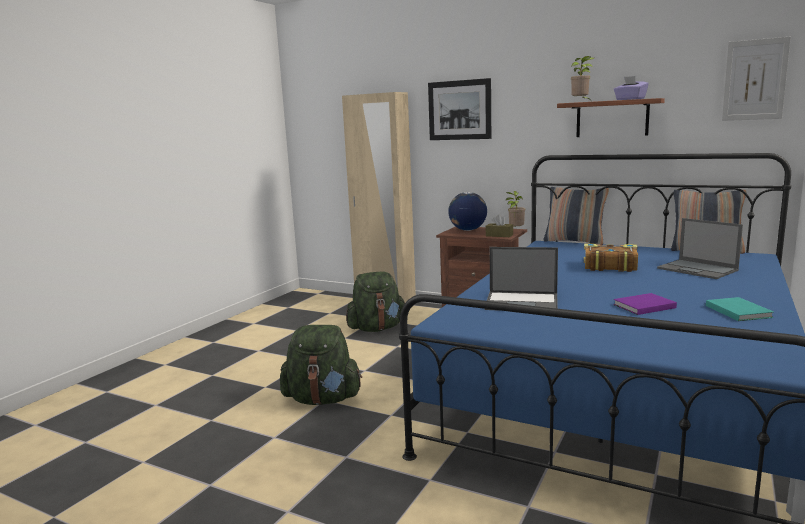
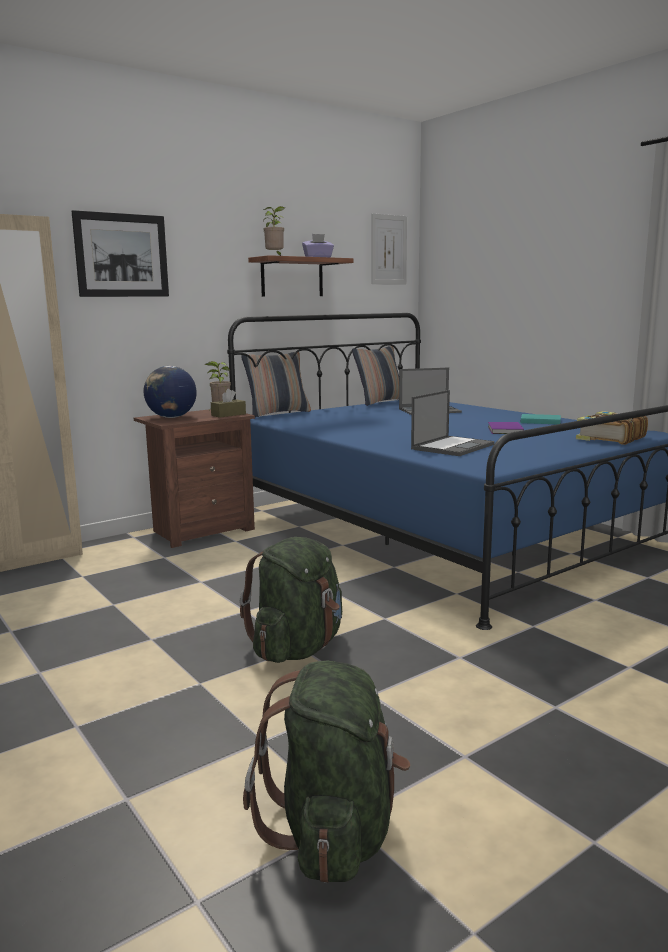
camera: 65 degrees left, 0 degrees up
green backpack [346,272,405,332] -> green backpack moved to [243,660,410,883]
book [584,243,638,272] -> book moved to [576,411,648,445]

